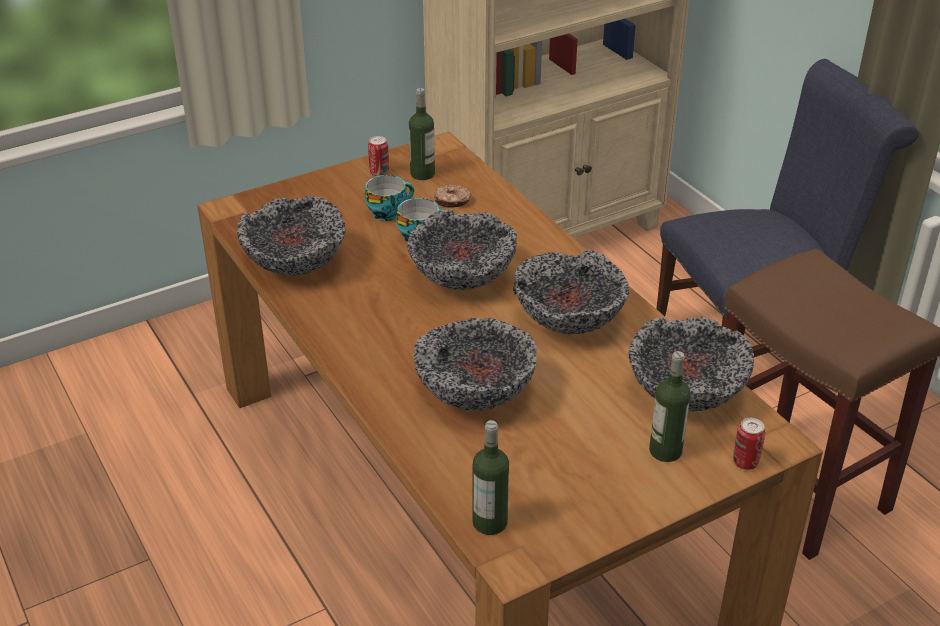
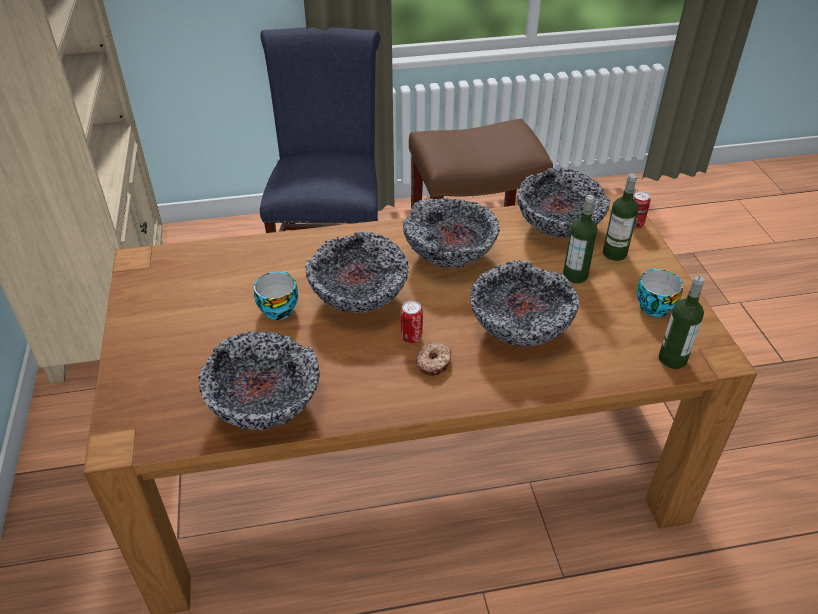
camera: 70 degrees left, 5 degrees up
cup [365,175,414,221] -> cup moved to [637,268,683,317]
can [368,136,389,176] -> can moved to [400,301,423,343]
bottle [409,88,435,180] -> bottle moved to [563,195,597,283]
donut [434,185,471,208] -> donut moved to [415,342,451,376]

